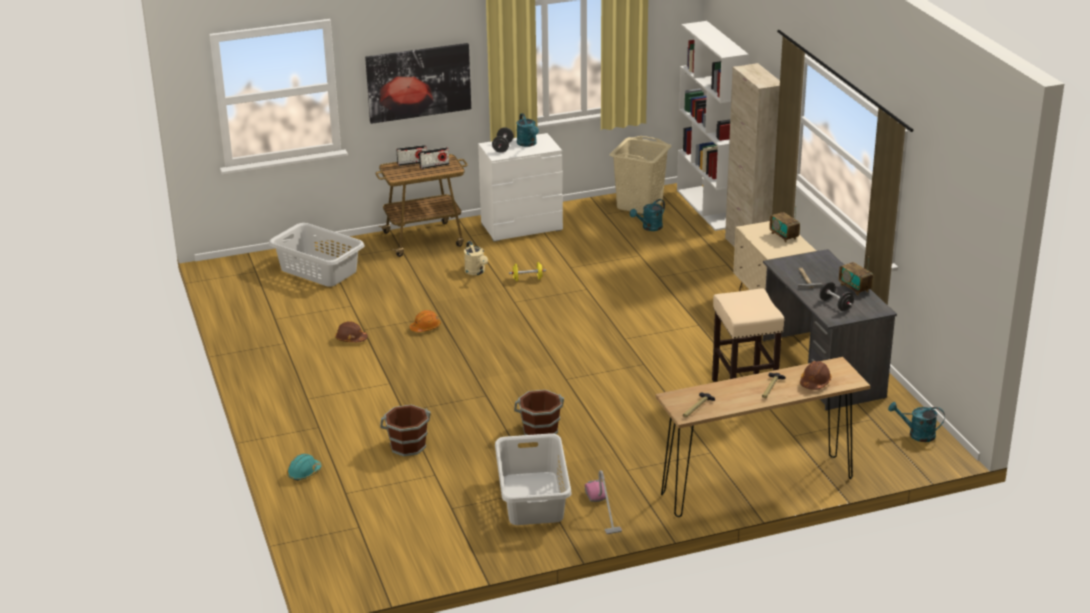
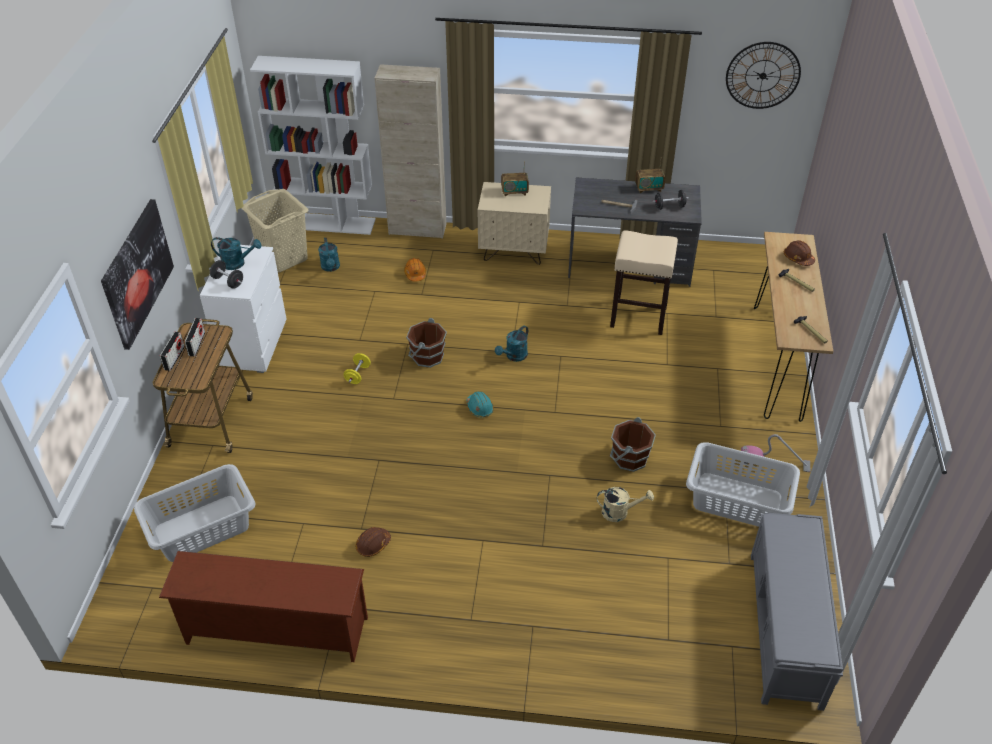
camera: 65 degrees left, 15 degrees up
turquoise hard hat [287,453,322,481] -> turquoise hard hat moved to [466,392,494,417]
brown bucket [380,405,431,456] -> brown bucket moved to [406,318,447,368]
orange hard hat [410,310,441,332] -> orange hard hat moved to [404,258,426,282]
beige watering can [464,241,488,275] -> beige watering can moved to [597,487,654,522]
turquoise watering can [888,402,945,442] -> turquoise watering can moved to [495,326,528,362]
none -> brown shoe rack [159,551,368,662]
none -> wall clock [726,42,801,109]
none -> grey bench [751,513,843,711]

